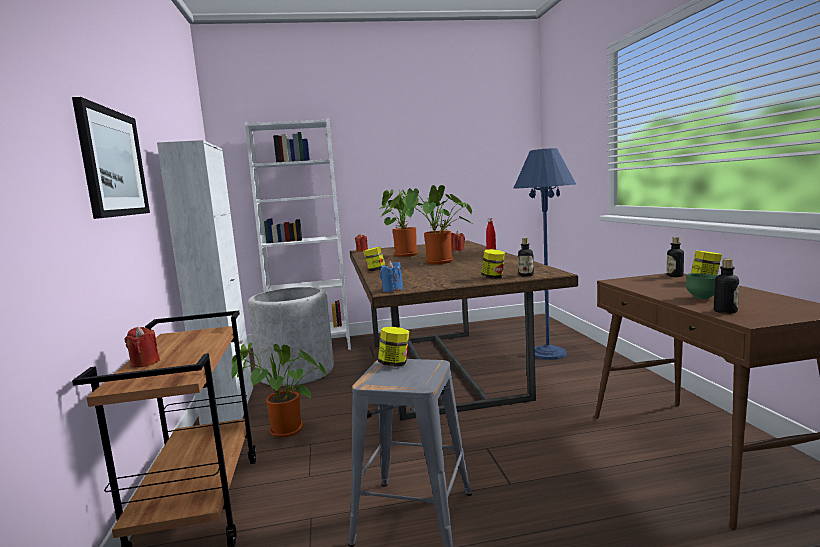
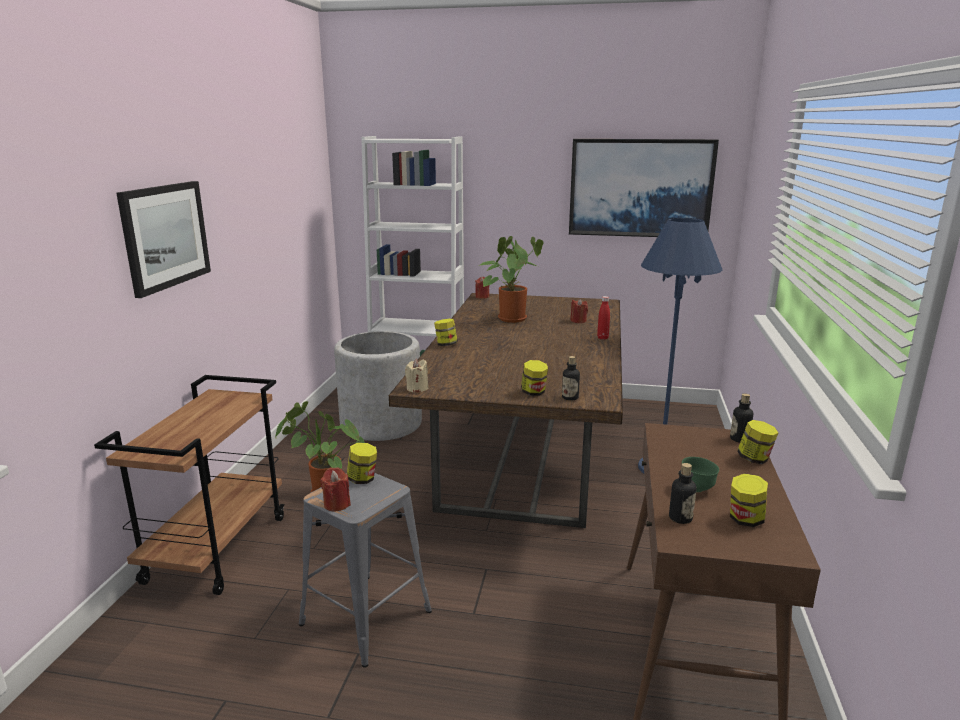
camera: 20 degrees right, 10 degrees up
red candle [125,327,160,368] -> red candle moved to [320,467,351,512]
white cabinet [157,140,253,425] -> none
blue candle [380,261,403,292] -> beige candle [405,359,428,393]
potted plant [390,185,472,264] -> none
none -> picture [569,139,719,237]
none -> jar [730,473,768,527]

